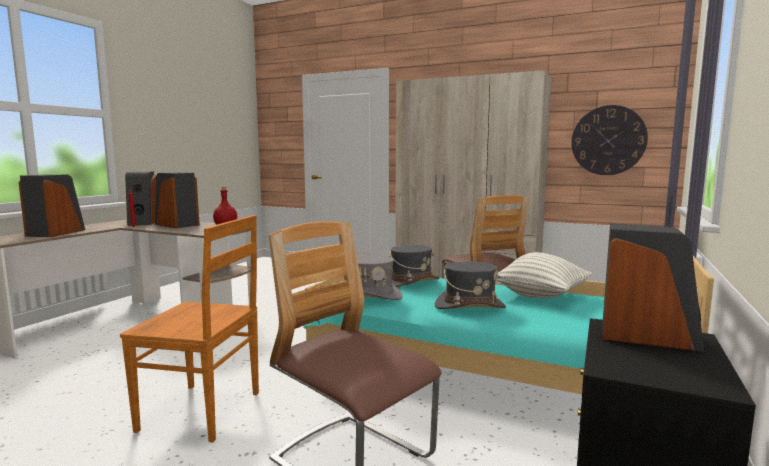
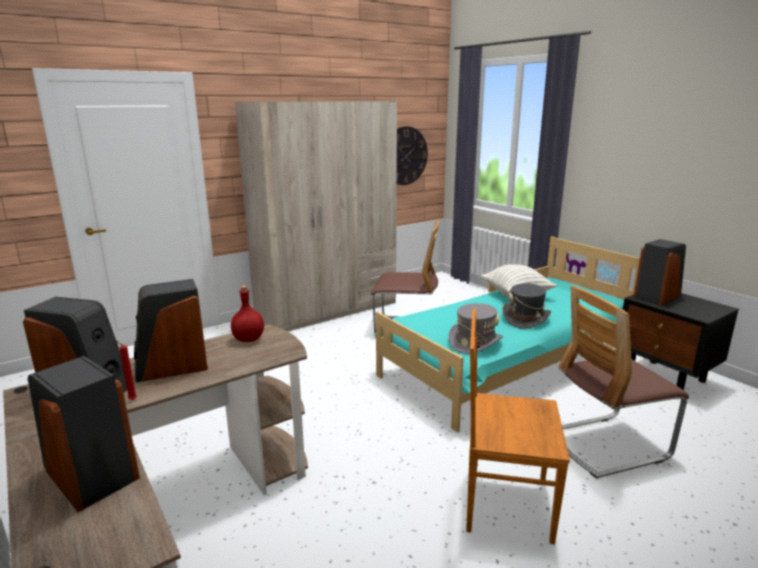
camera: 60 degrees left, 10 degrees up
brown chair [120,215,259,443] -> brown chair turned 120 degrees counterclockwise [466,309,570,545]
grey hat [389,245,439,287] -> none

